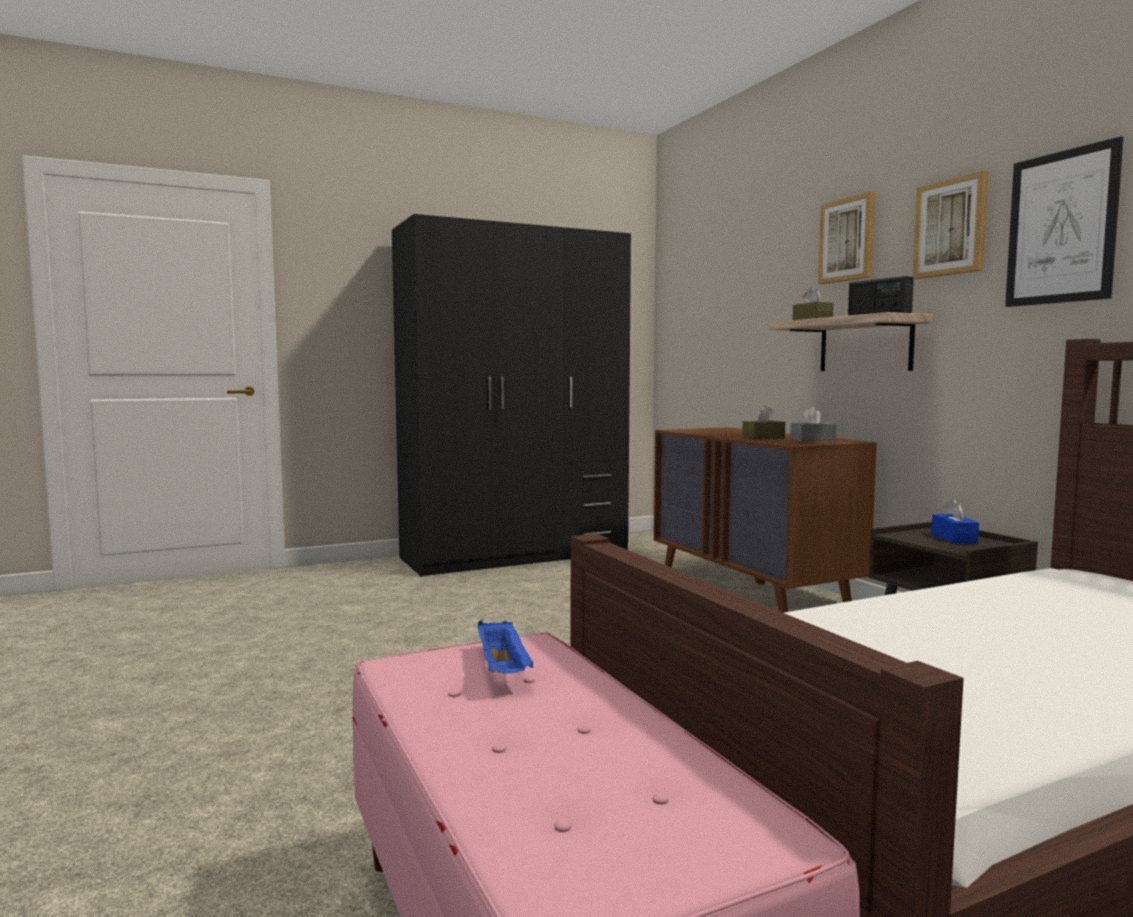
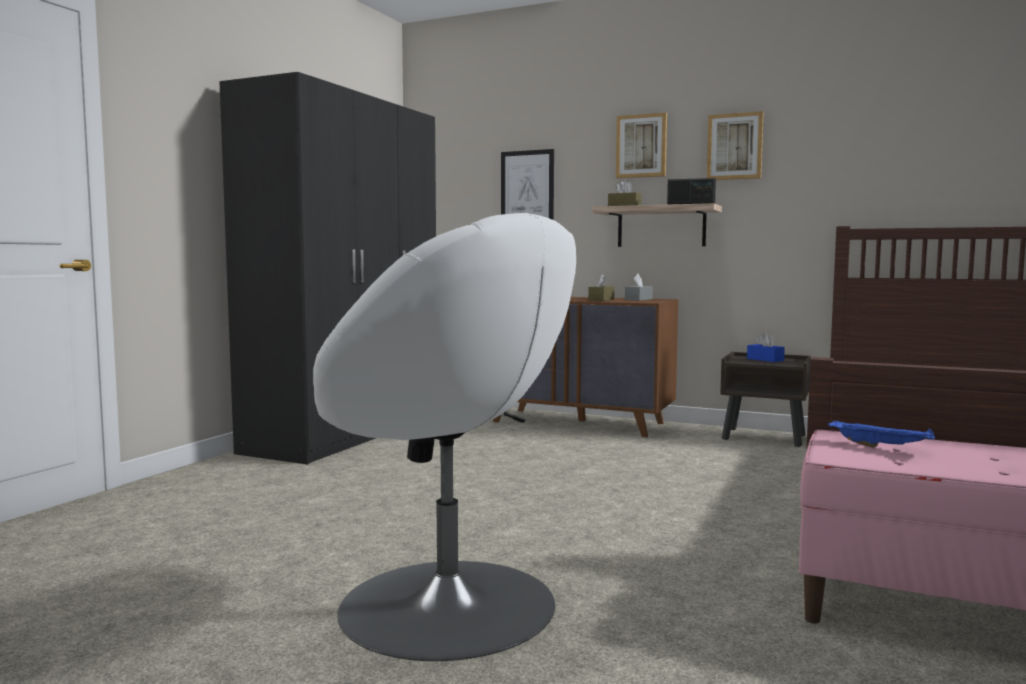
camera: 40 degrees left, 0 degrees up
picture [1005,136,1124,307] -> picture moved to [501,149,554,220]
none -> white armchair [313,213,576,661]

